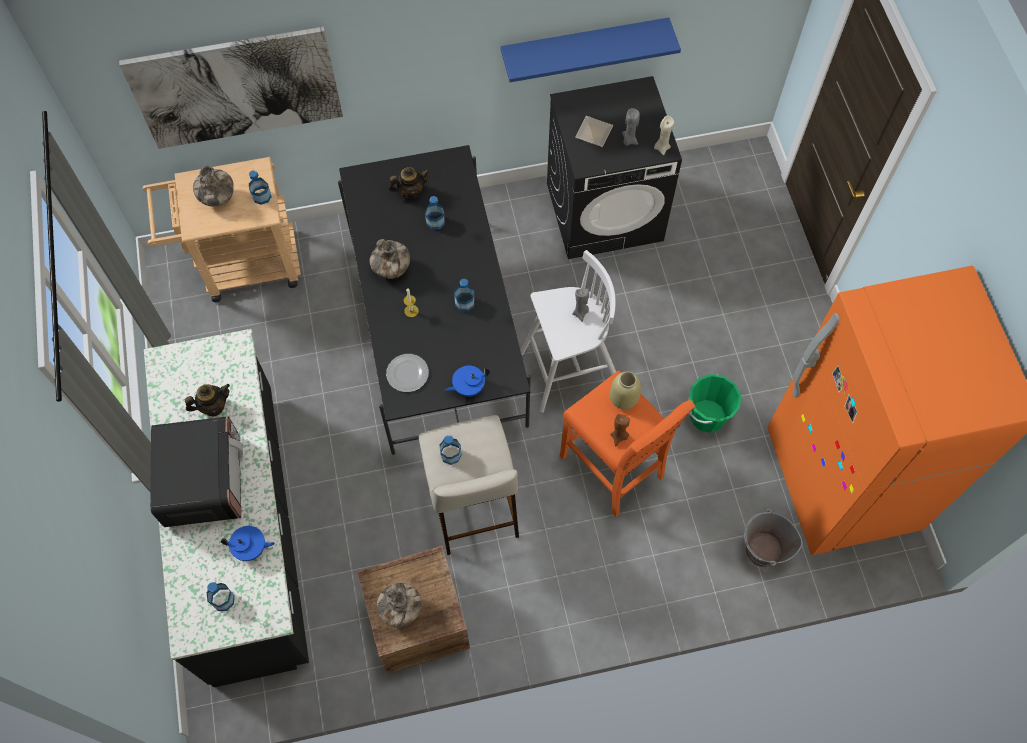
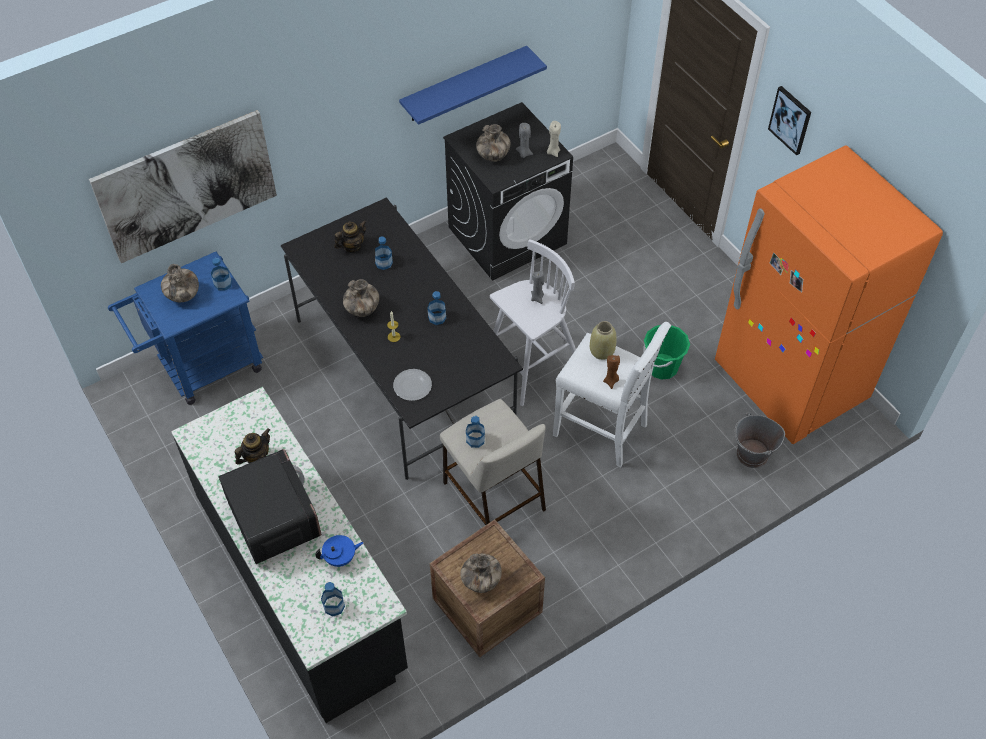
camera: 20 degrees left, 10 degrees down
beige cart [143,157,301,302] -> blue cart [108,251,263,405]
blue teapot [445,366,490,397] -> none
orange stool [560,370,695,516] -> white stool [553,322,671,468]
plate [575,116,613,147] -> vase [476,124,510,162]
none -> picture [768,86,811,155]

